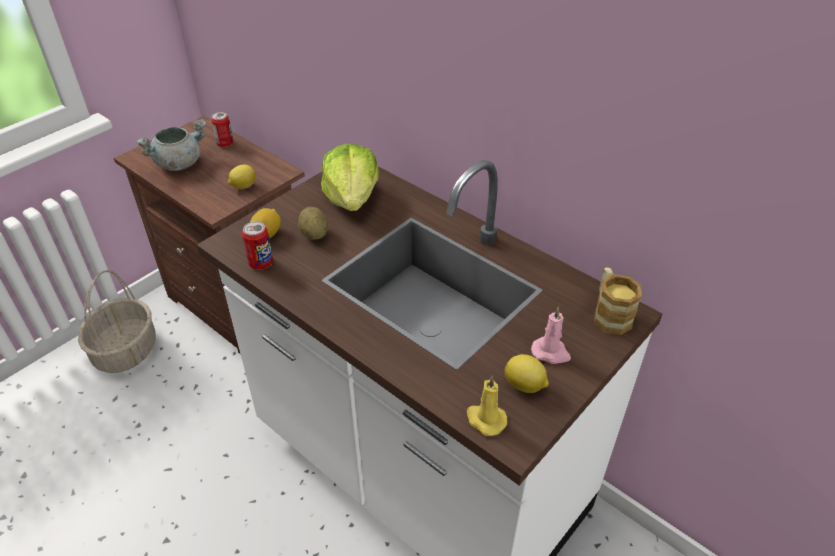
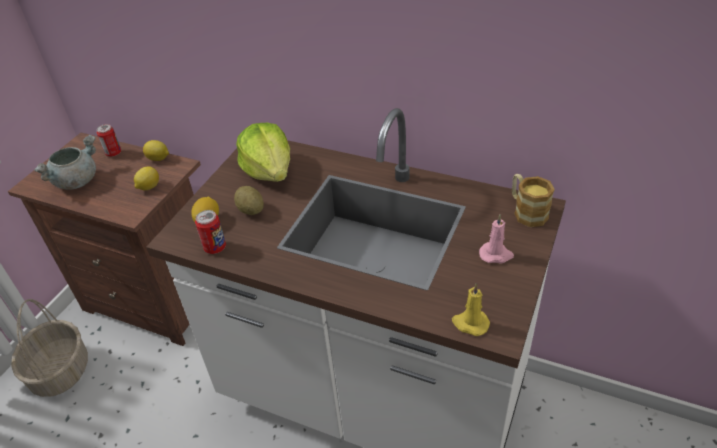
camera: 15 degrees left, 0 degrees up
lemon [505,354,549,393] -> lemon moved to [143,140,169,161]

